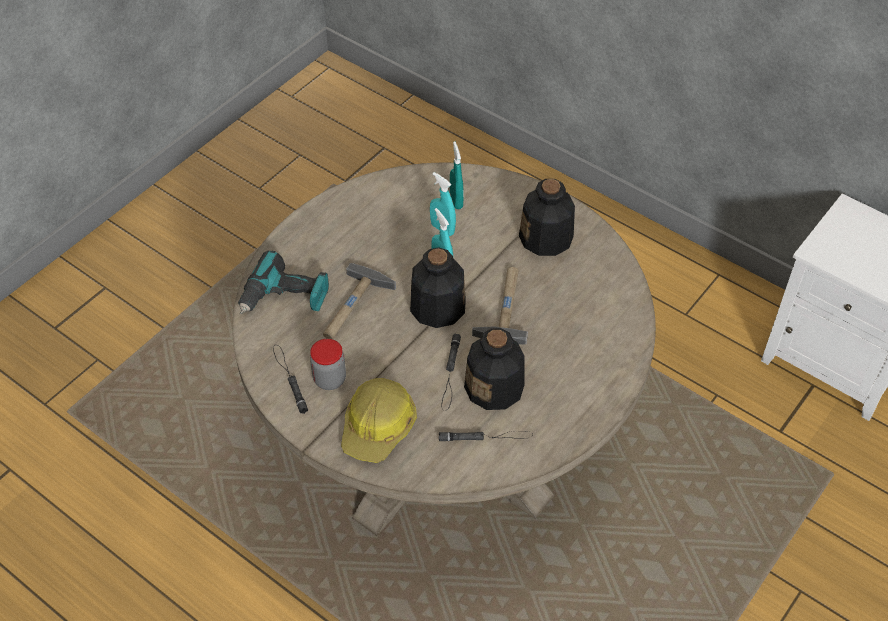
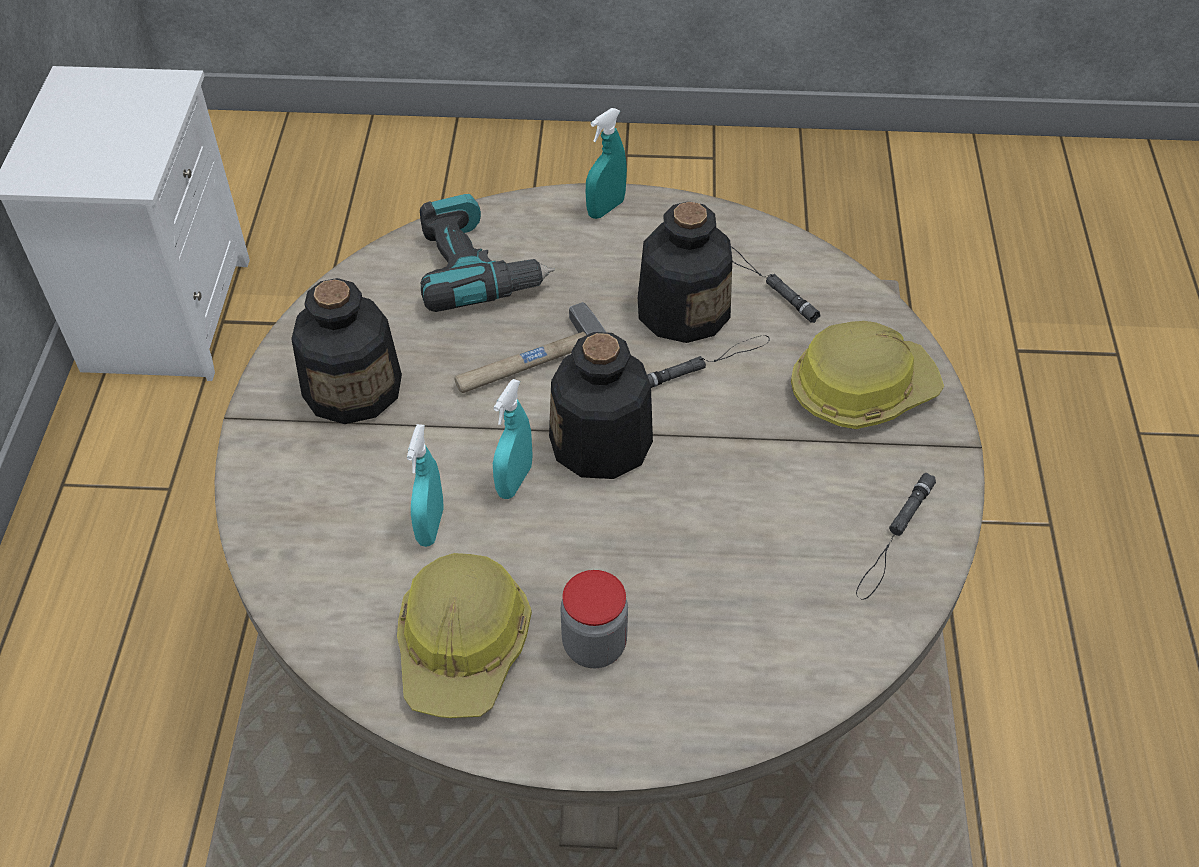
camera: 125 degrees left, 0 degrees up
power drill [238,250,329,314] -> power drill moved to [420,194,555,312]
jar [310,339,346,390] -> jar moved to [560,570,628,668]
hammer [323,263,396,339] -> none
turquoise spray bottle [450,142,463,209] -> turquoise spray bottle moved to [586,108,627,219]
none -> hard hat [397,553,532,718]

